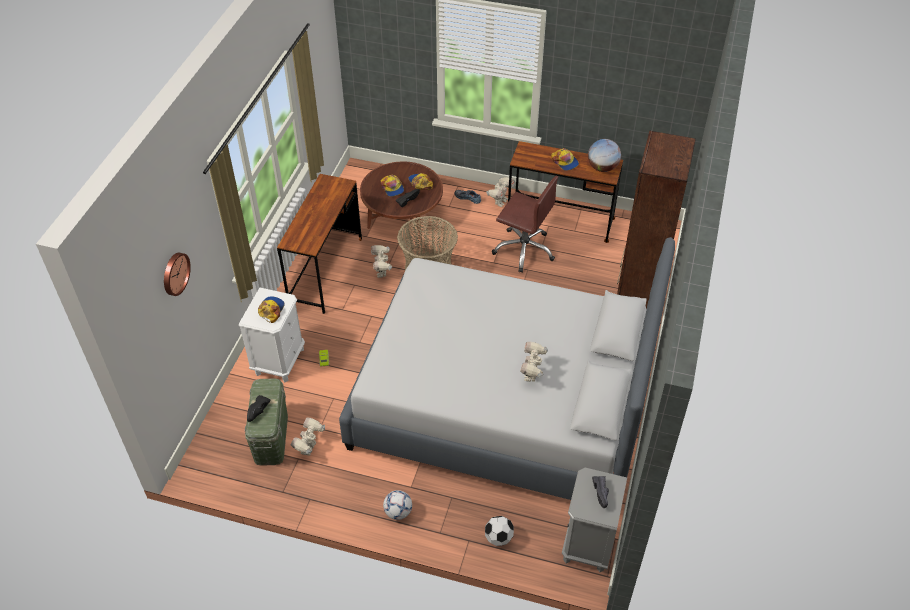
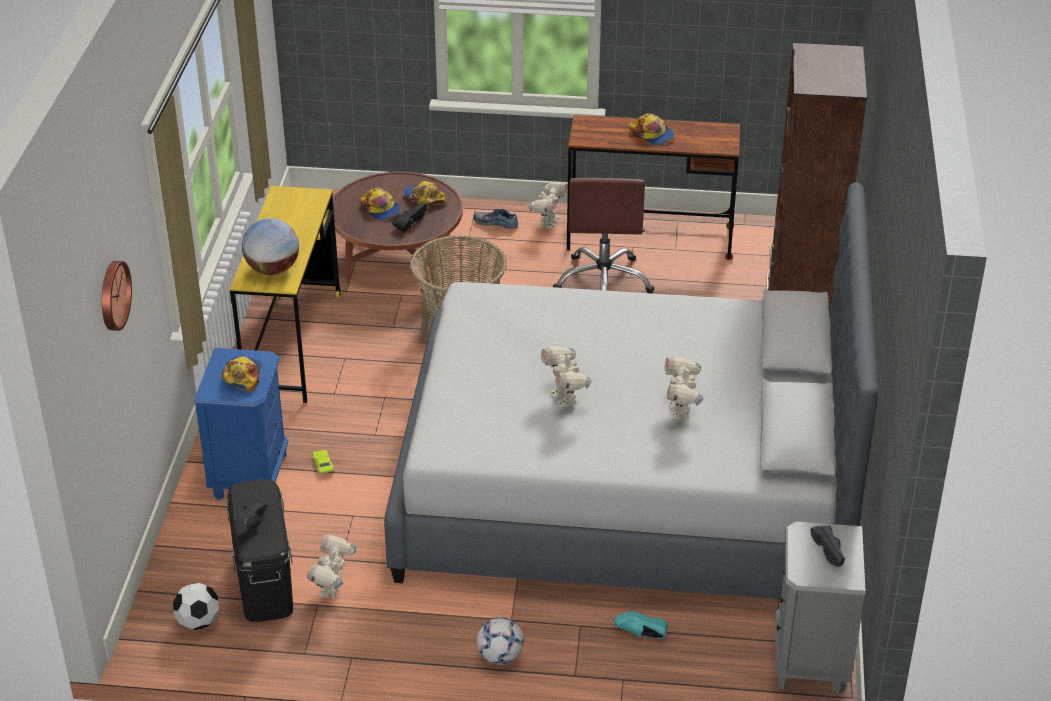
camera: 10 degrees left, 10 degrees down
white nightstand [239,288,305,383] -> blue nightstand [194,348,288,500]
green storage box [245,379,288,466] -> black storage box [226,479,293,622]
brown desk [277,174,362,314] -> yellow desk [230,186,340,403]
toy robot [371,245,393,278] -> toy robot moved to [541,346,592,408]
football [485,516,514,546] -> football moved to [173,583,220,630]
brown office chair [492,176,558,273] -> brown office chair turned 75 degrees clockwise [553,178,655,294]
globe [588,139,621,172] -> globe moved to [242,218,299,275]
none -> turquoise shoe [613,611,668,639]

